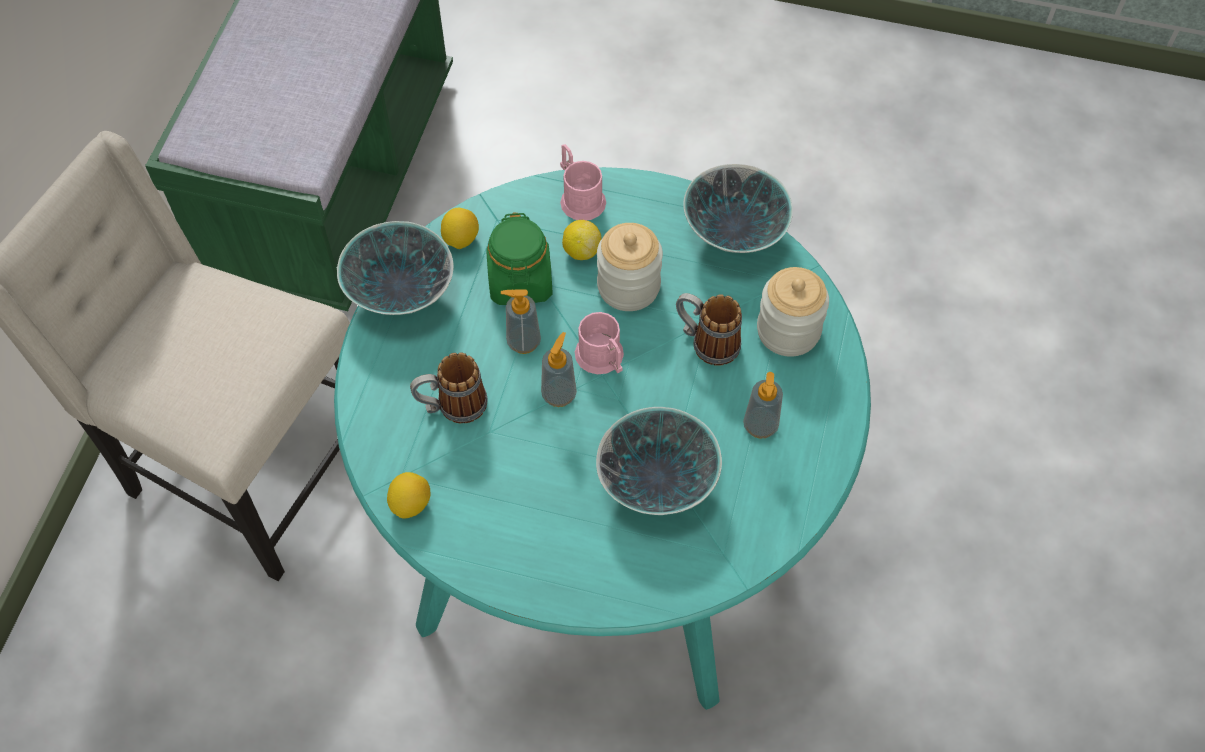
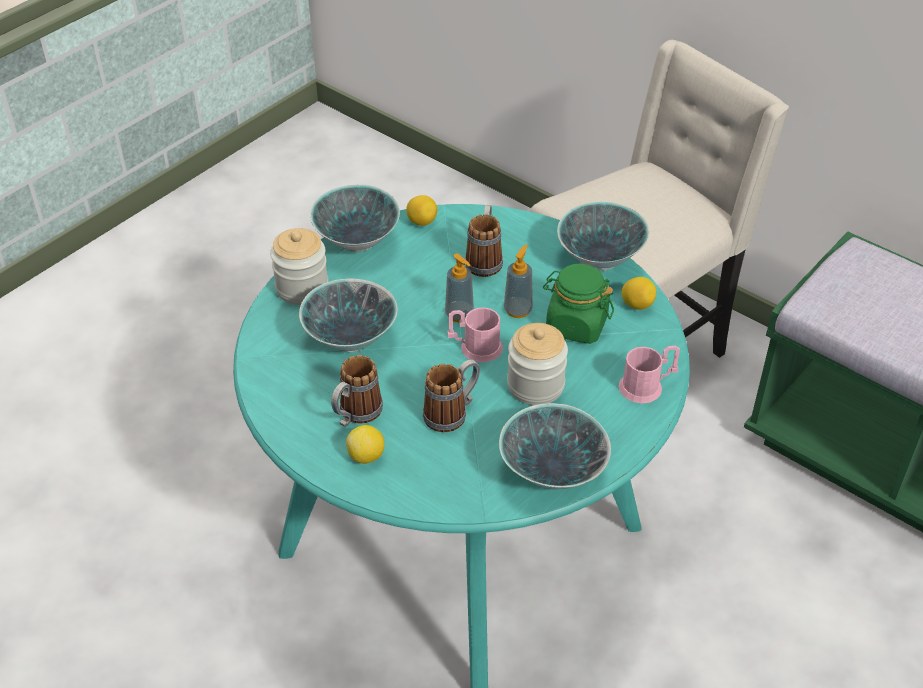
camera: 115 degrees right, 15 degrees down
lemon [562,220,602,260] -> lemon moved to [346,425,384,464]
soap dispenser [743,372,783,439] -> mug [331,355,383,427]
jar [757,267,829,357] -> jar moved to [270,228,329,305]
none -> bowl [310,184,400,252]

